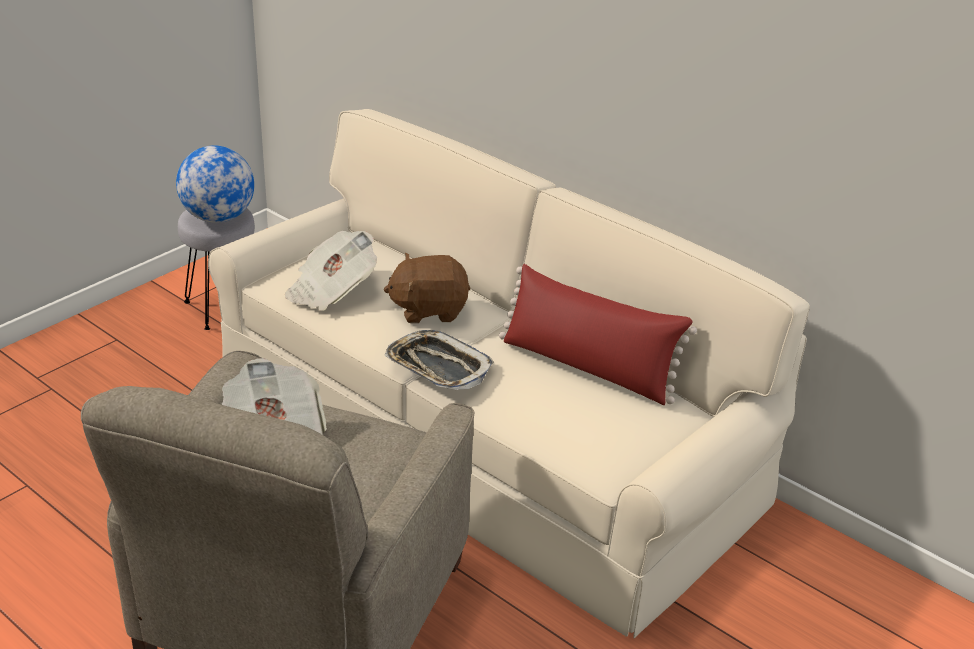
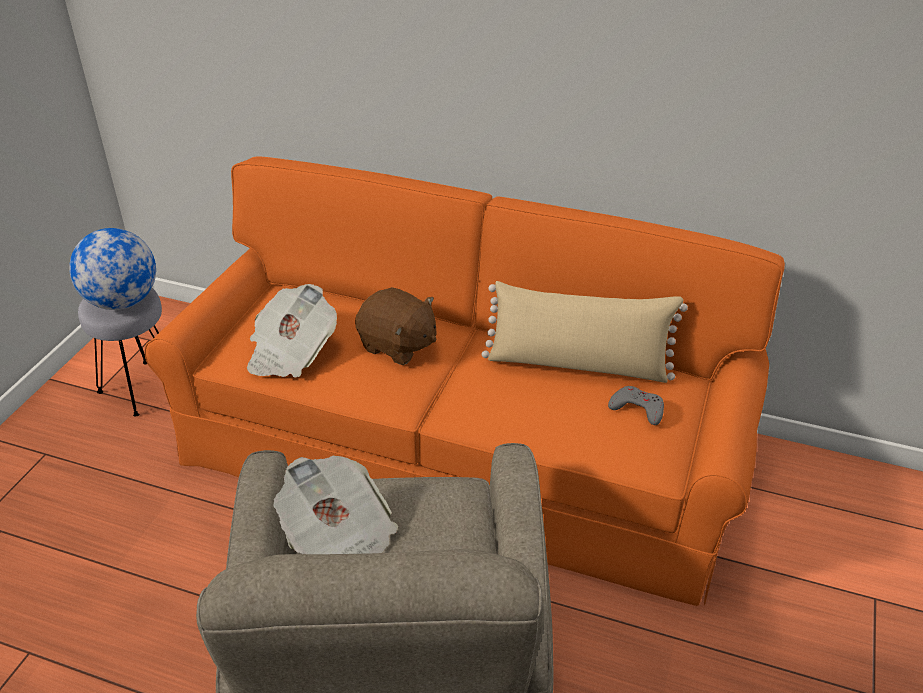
camera: 20 degrees left, 5 degrees up
beige sofa [208,109,810,638] -> orange sofa [145,157,785,606]
brown plush toy [384,253,470,323] -> brown plush toy turned 120 degrees counterclockwise [355,287,436,365]
tray [384,330,494,390] -> none
red pillow [499,264,697,405] -> beige pillow [482,281,688,383]
none -> grey game controller [608,386,664,425]

